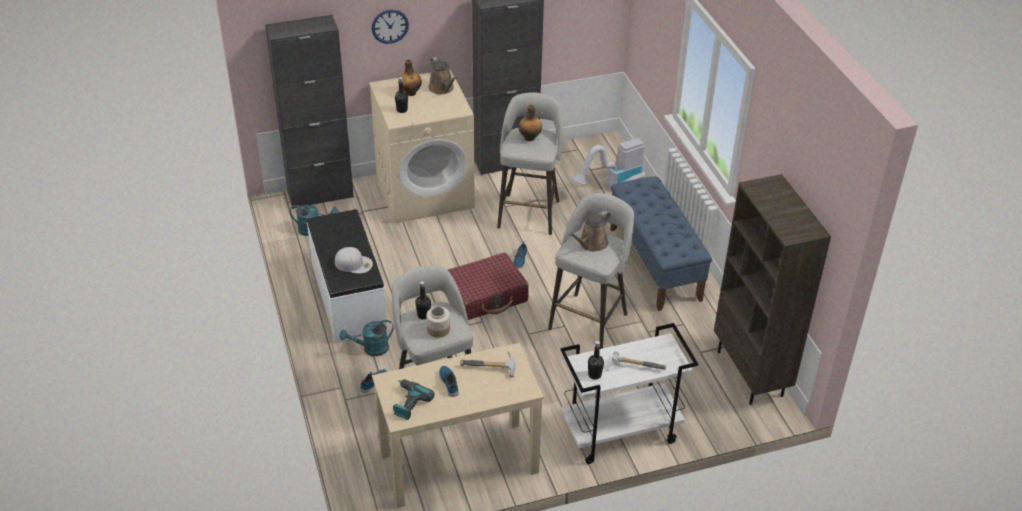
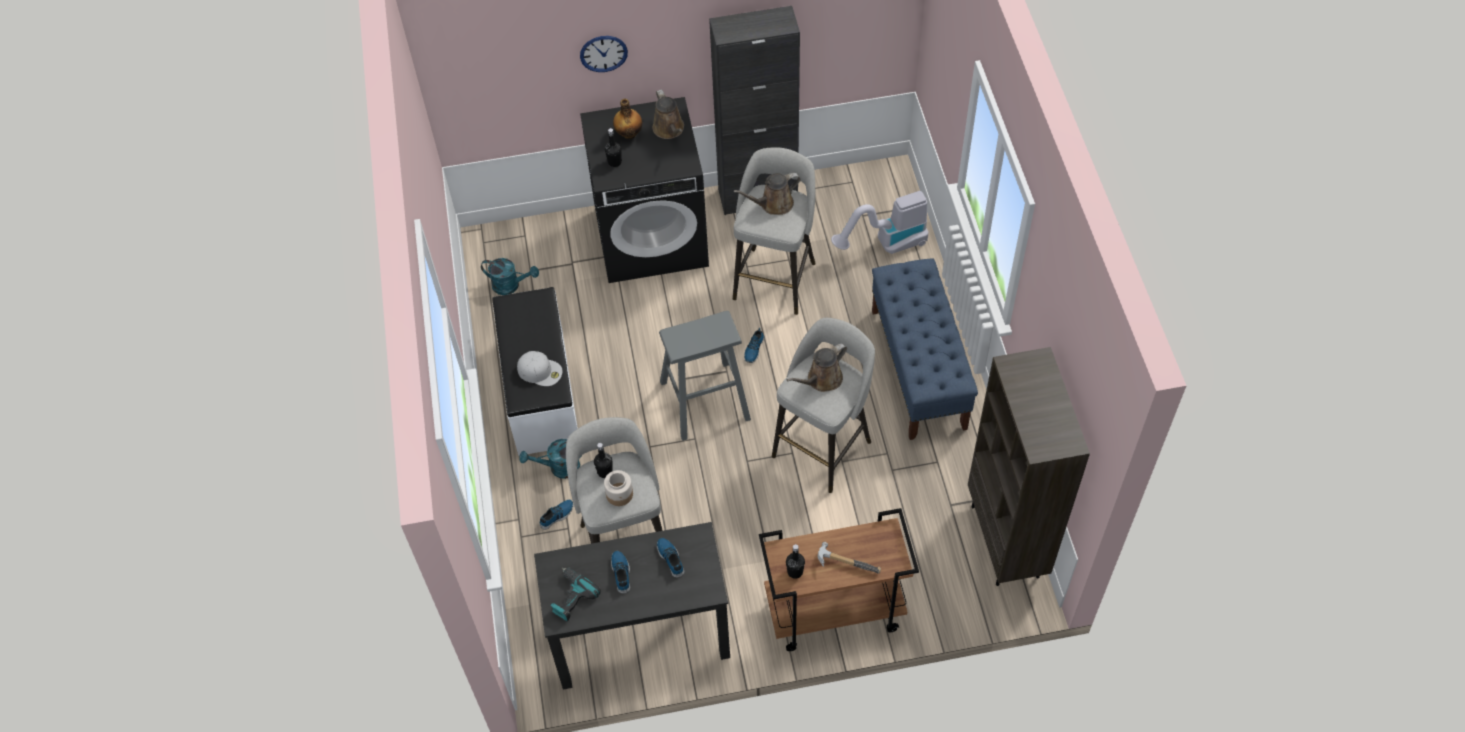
camera: 10 degrees right, 15 degrees up
black cabinet [265,15,354,209] -> none
beige washing machine [369,69,475,223] -> black washing machine [580,97,709,283]
beige desk [372,343,544,508] -> black desk [534,522,730,689]
red suitcase [448,253,529,320] -> grey stool [659,311,751,441]
hammer [460,352,515,377] -> shoe [657,538,685,578]
bottle [518,105,542,141] -> brown watering can [733,173,801,215]
white cart [560,323,698,464] -> brown cart [759,508,919,651]

